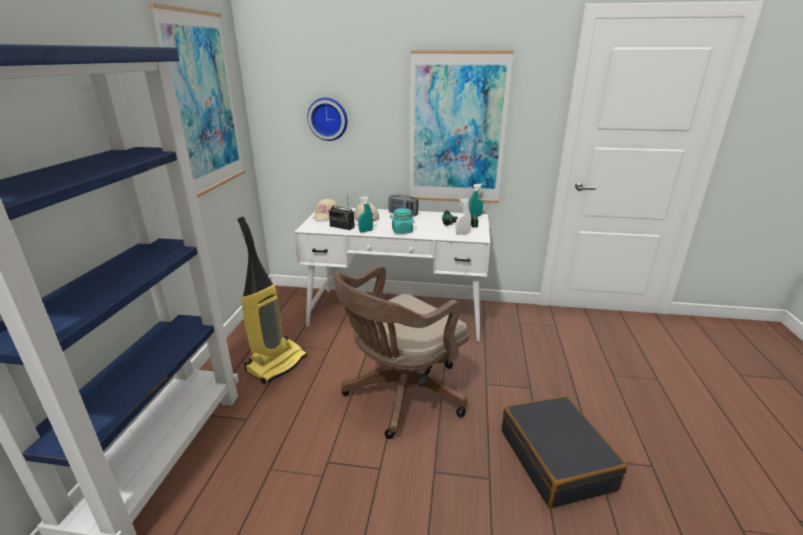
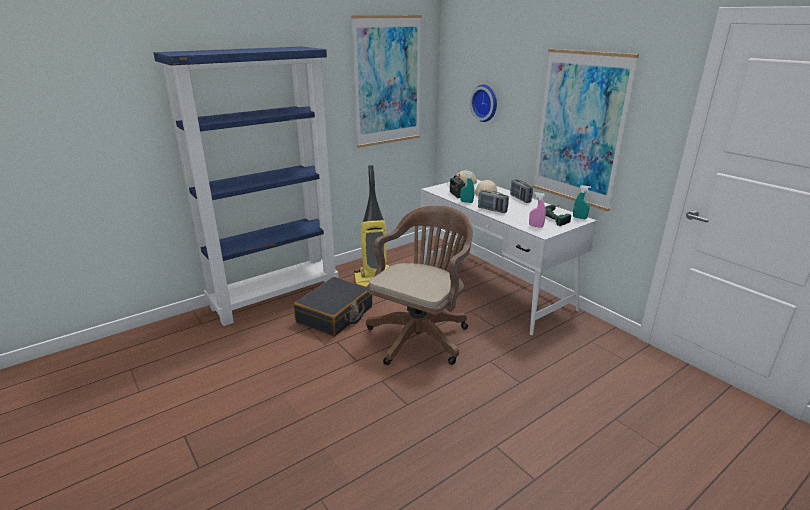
camera: 45 degrees right, 0 degrees up
brown office chair [333,265,469,439] -> brown office chair turned 120 degrees clockwise [366,206,473,365]
turquoise jar [390,208,415,234] -> radio [478,191,509,213]
white spray bottle [456,198,471,235] -> pink spray bottle [529,192,546,228]
black suitcase [502,395,627,508] -> black suitcase moved to [293,277,372,336]

